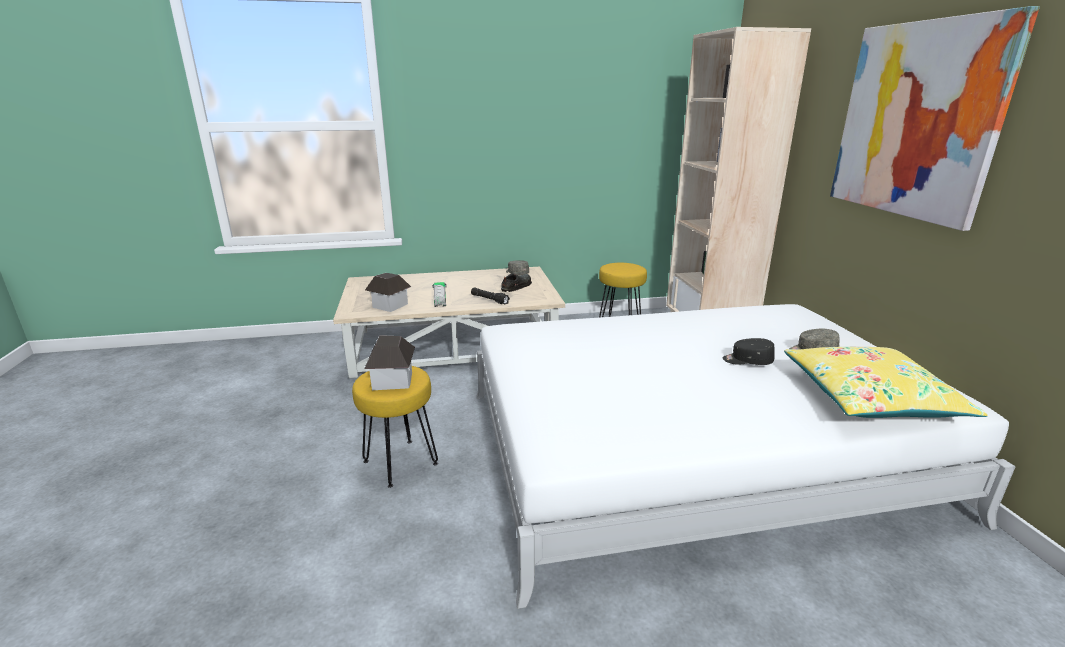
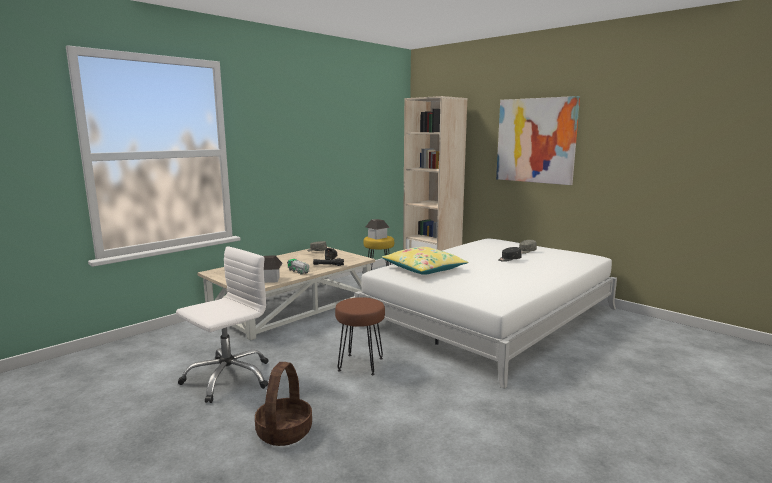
camera: 35 degrees left, 10 degrees down
yellow stool [352,366,438,488] -> brown stool [335,297,385,375]
toy house [364,335,415,390] -> toy house moved to [366,219,390,240]
yellow pillow [784,347,988,418] -> yellow pillow moved to [382,247,468,275]
none -> white office chair [176,246,268,403]
none -> basket [255,362,312,446]

